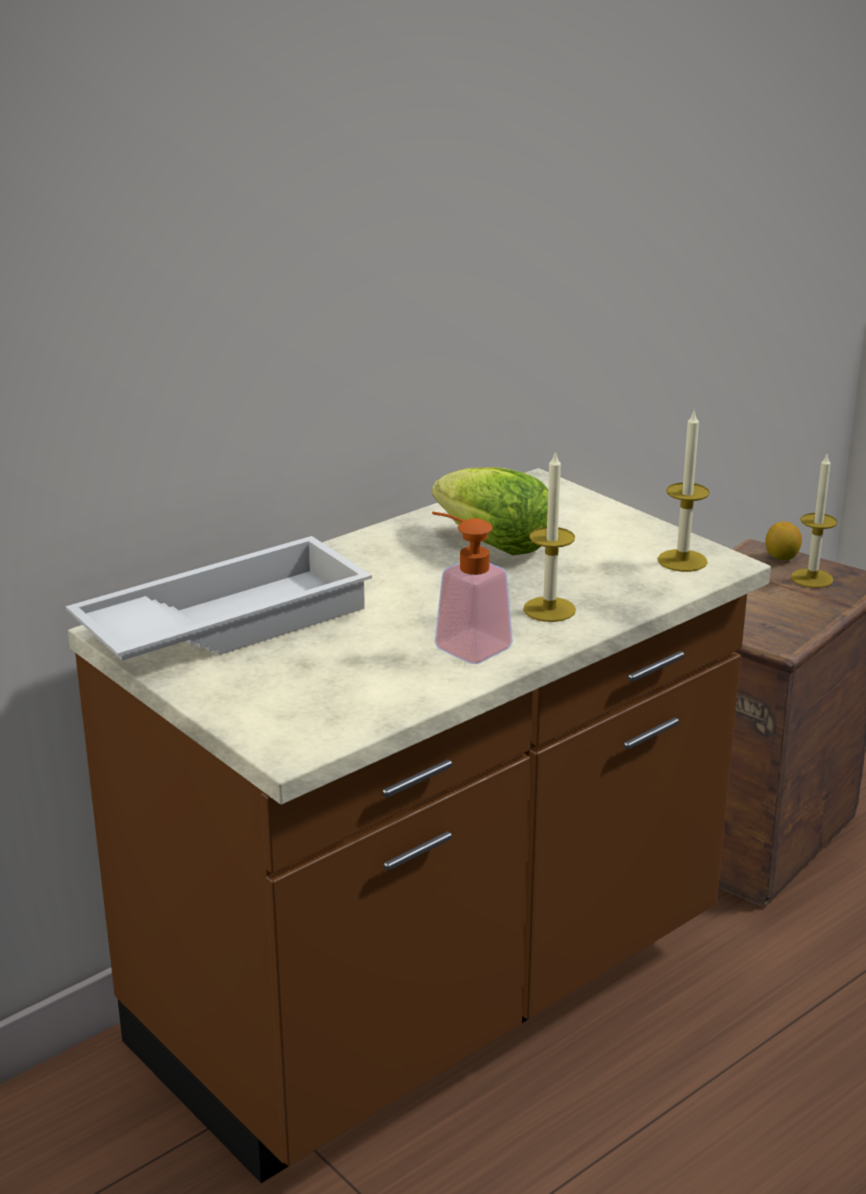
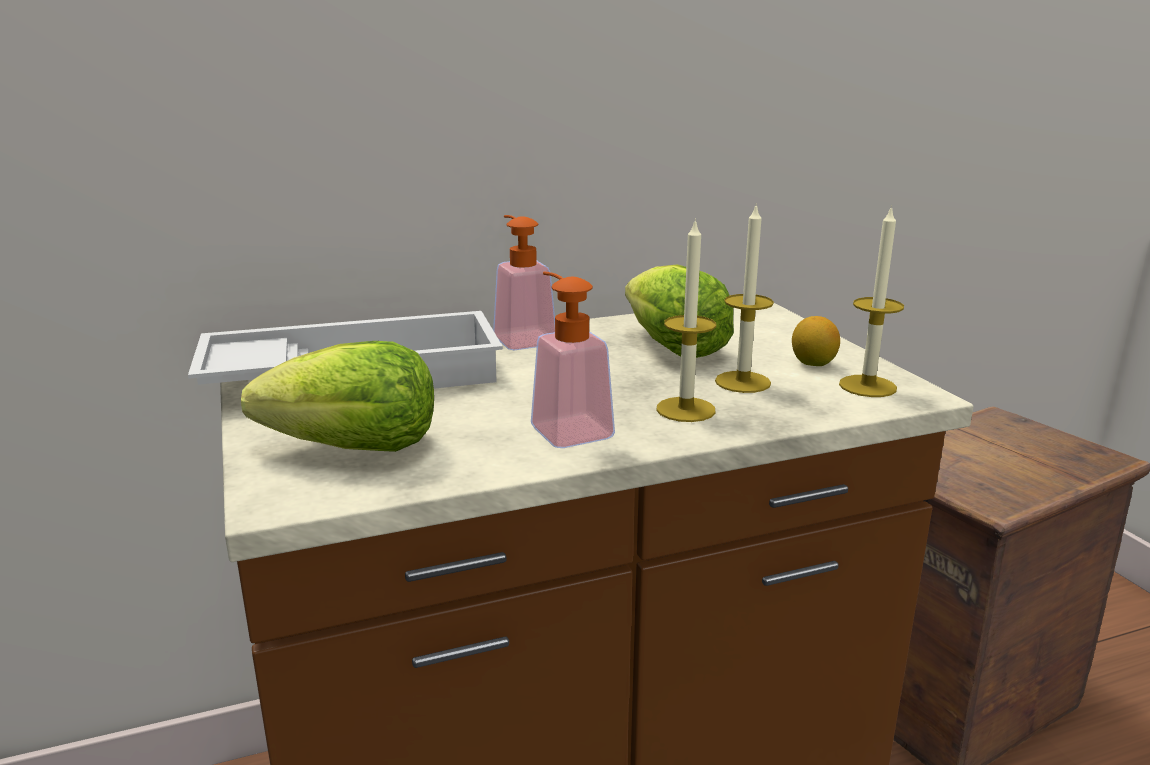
camera: 20 degrees right, 5 degrees down
lemon [765,522,802,560] -> lemon moved to [792,316,840,366]
candle [791,455,837,588] -> candle moved to [715,203,774,393]
none -> lettuce [241,341,434,452]
none -> soap dispenser [493,215,555,350]

